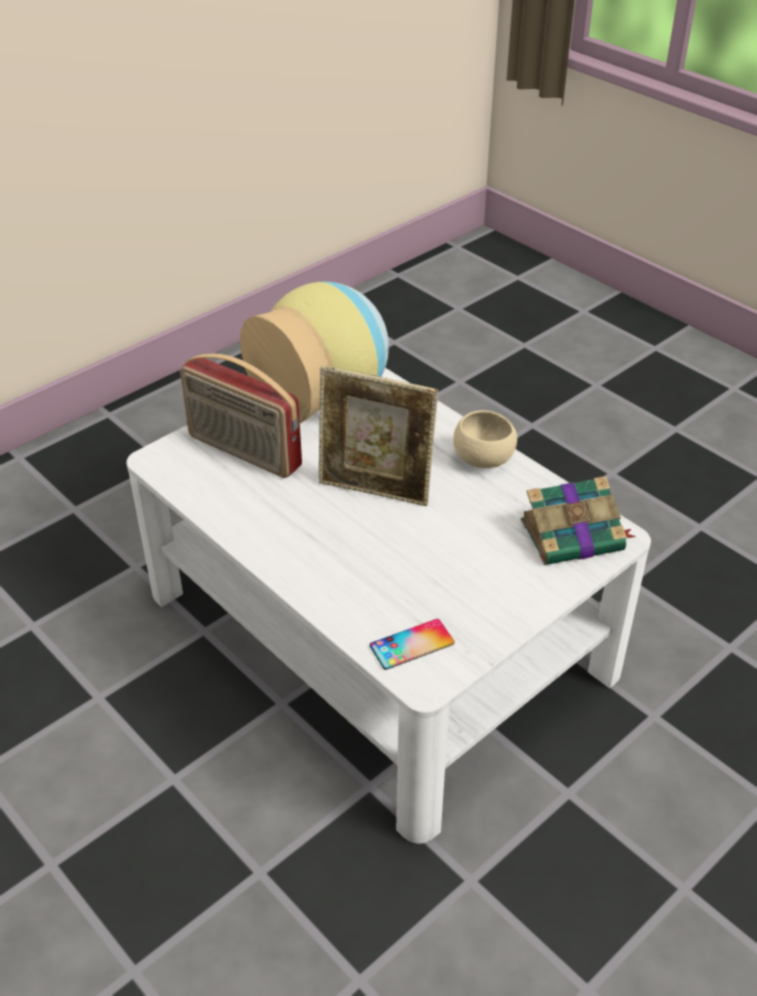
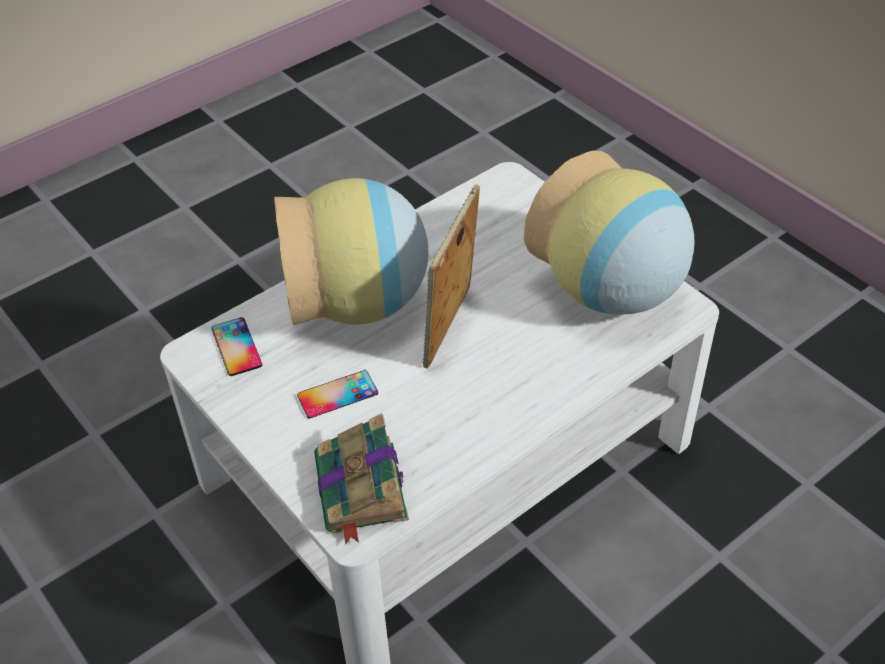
camera: 95 degrees right, 5 degrees up
radio [180,354,302,478] -> none
beige bowl [453,410,517,468] -> none
none -> vase [274,178,429,325]
none -> phone [297,370,378,418]

